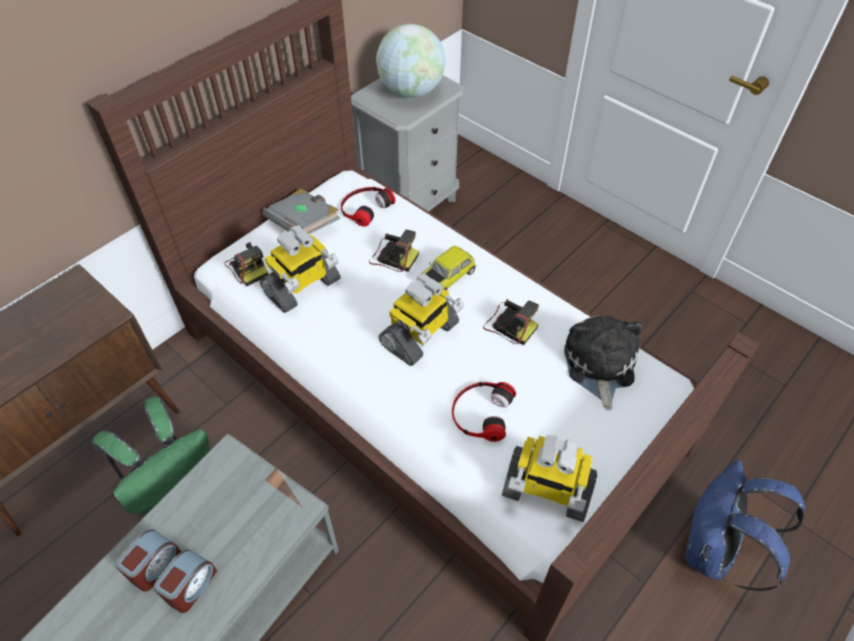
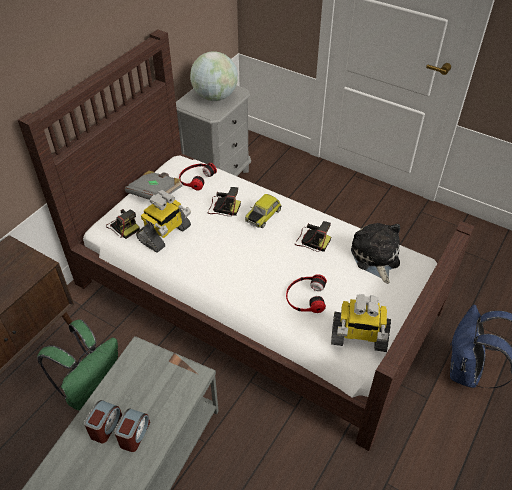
camera: 10 degrees left, 5 degrees down
toy robot [379,273,465,366] -> none

